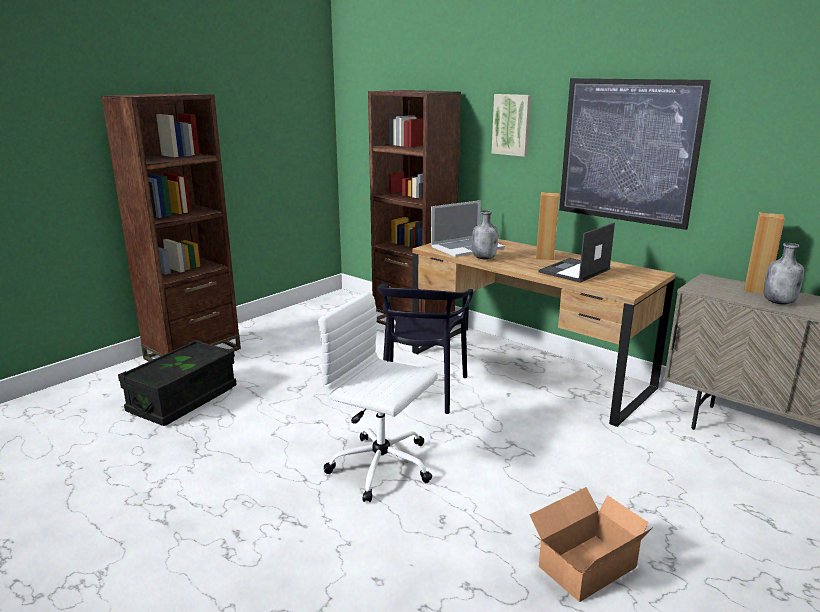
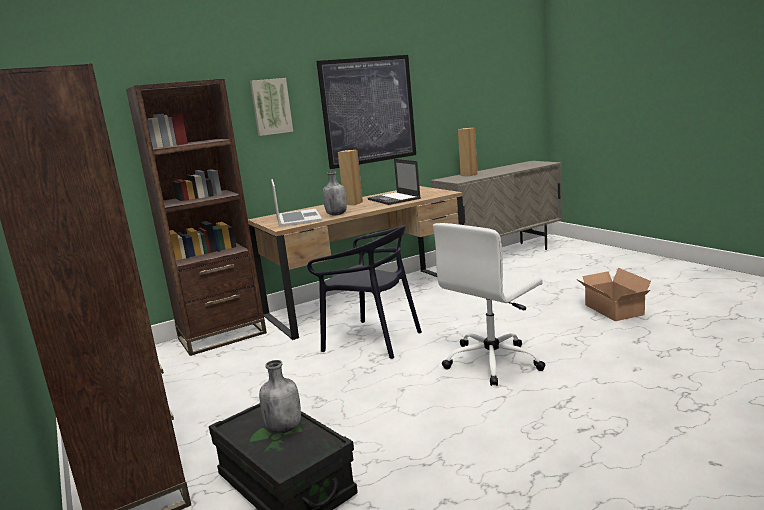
camera: 70 degrees left, 5 degrees down
grey bottle [764,243,804,304] -> grey bottle moved to [259,360,301,433]

